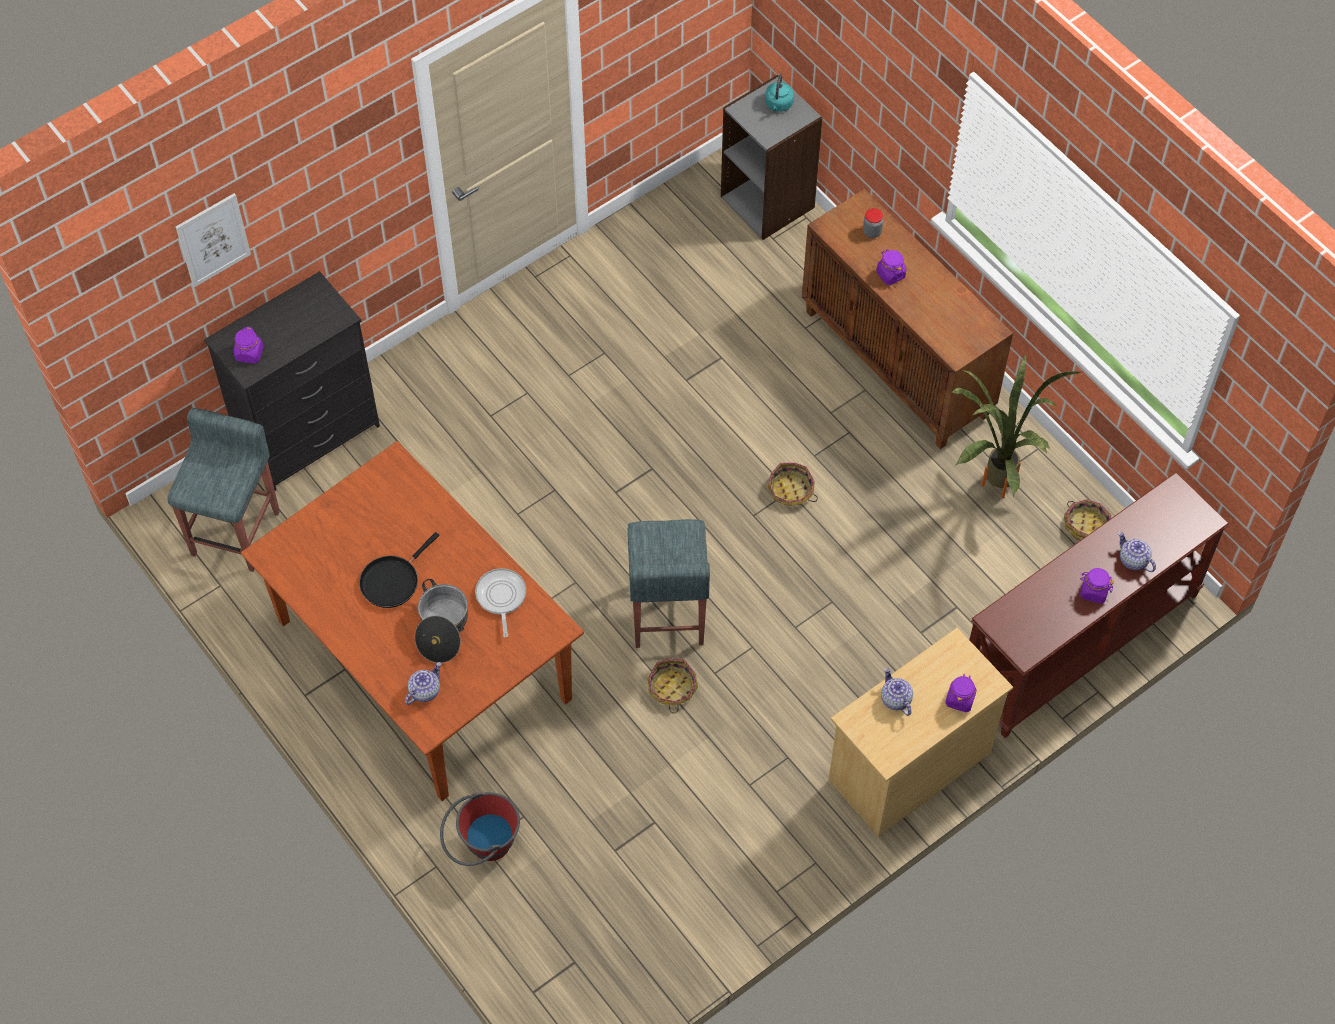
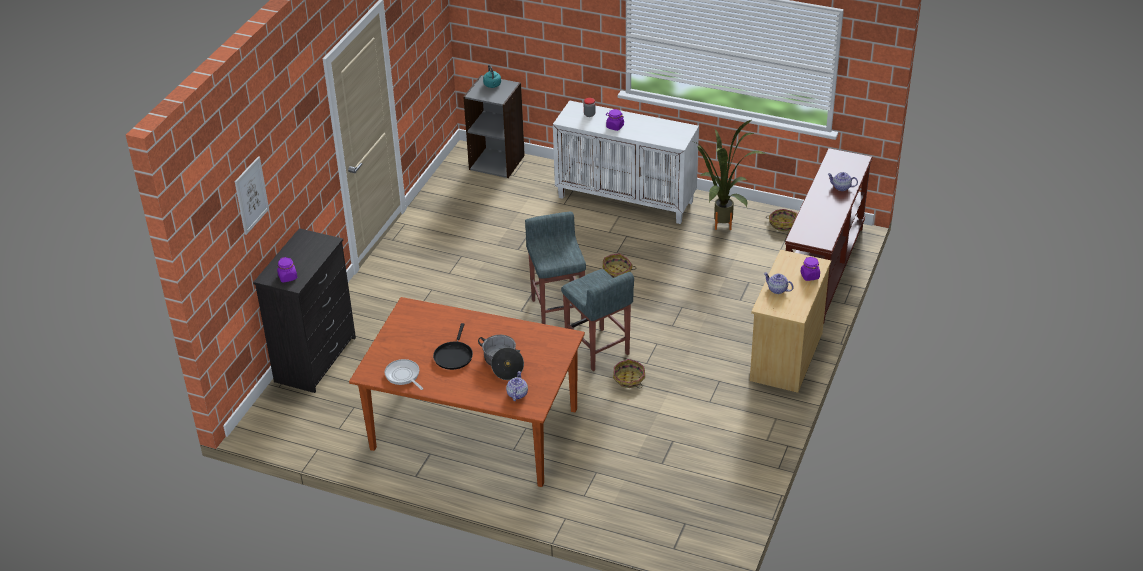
camera: 30 degrees left, 20 degrees down
grey stool [167,408,280,572] -> grey stool moved to [525,212,586,324]
red bucket [440,792,520,866] -> none
frying pan [475,568,526,637] -> frying pan moved to [384,359,423,390]
brown cabinet [802,189,1013,449] -> white cabinet [553,100,699,224]
purple jar [1080,568,1114,604] -> none

